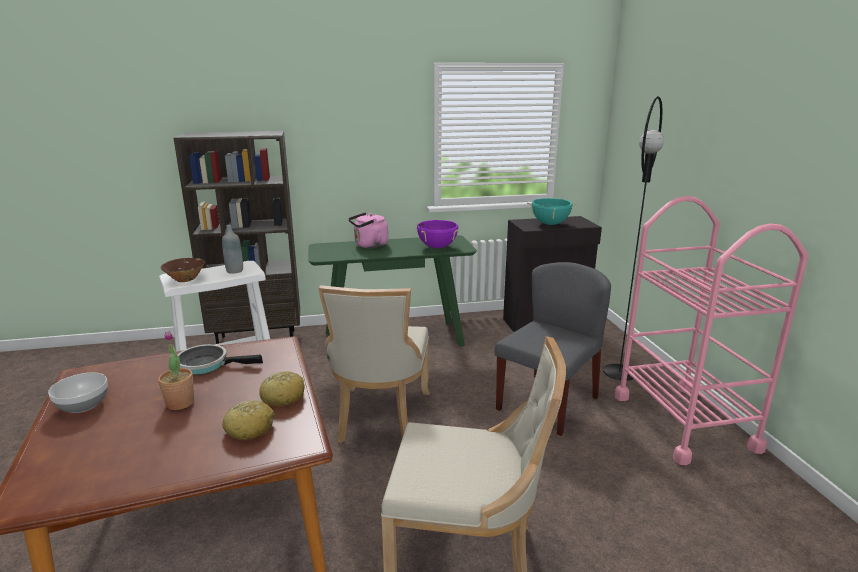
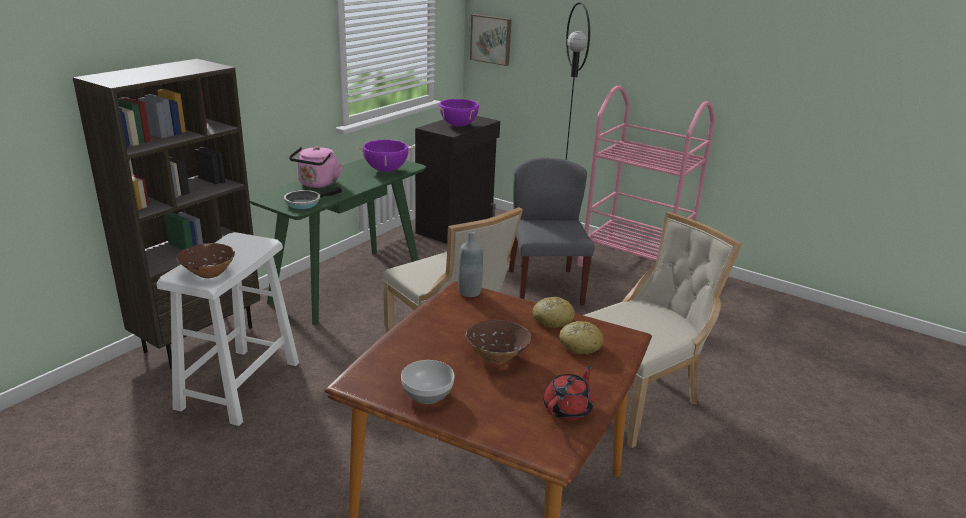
camera: 45 degrees left, 5 degrees up
potted plant [158,331,194,410] -> brown bowl [465,320,531,363]
frying pan [177,344,263,375] -> frying pan moved to [284,187,342,209]
grey bottle [222,225,243,274] -> grey bottle moved to [458,231,483,297]
turquoise cooking pot [527,198,577,225] -> purple cooking pot [439,99,479,127]
none -> picture [470,14,512,66]
none -> red teapot [543,366,594,420]

